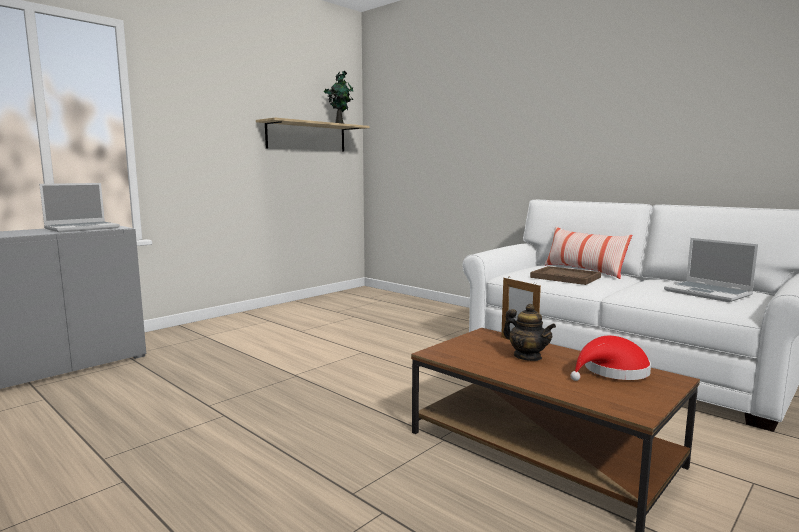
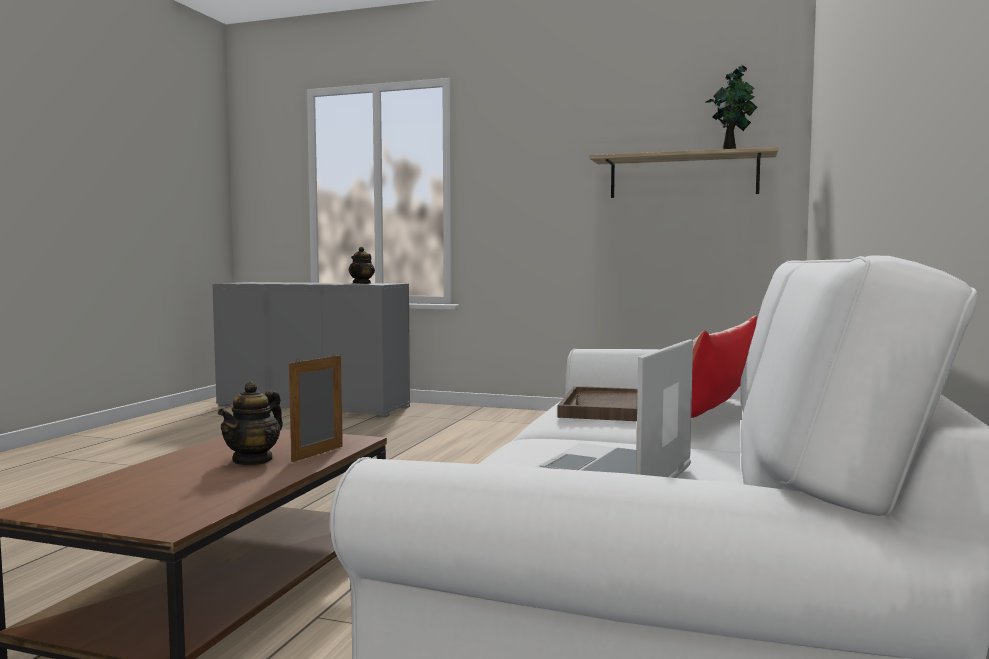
camera: 65 degrees right, 5 degrees down
laptop [39,183,120,232] -> teapot [349,247,375,284]
red hat [570,336,651,381] -> none

